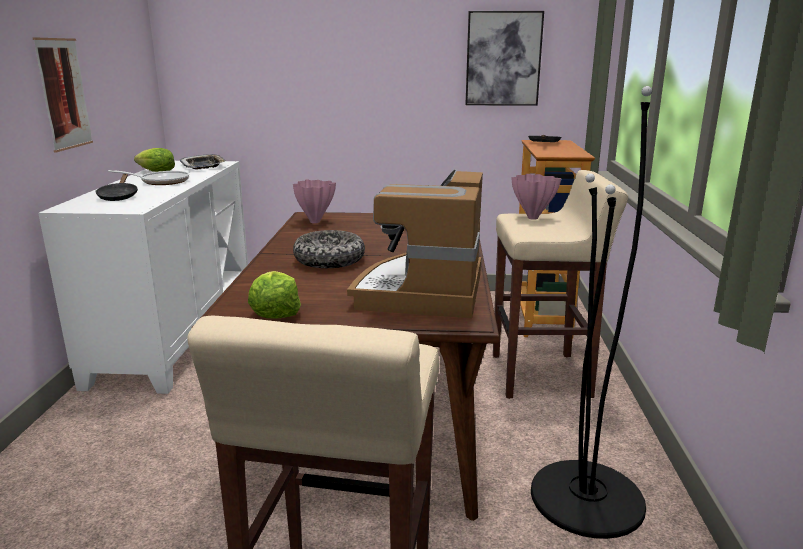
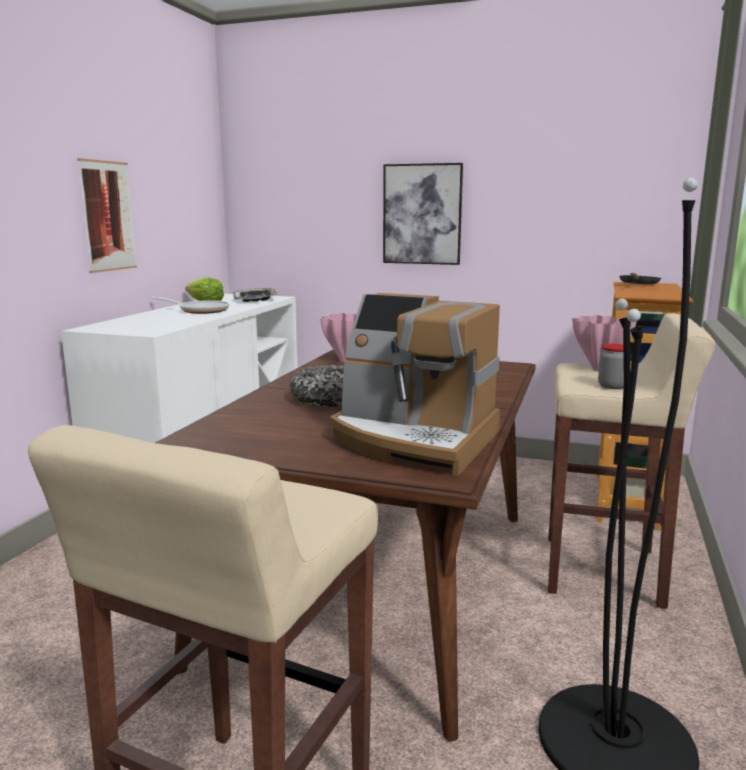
camera: 15 degrees right, 5 degrees down
black frying pan [95,174,138,201] -> none
lettuce [248,271,301,319] -> none
coffee machine [347,169,483,318] -> coffee machine turned 90 degrees counterclockwise [330,293,500,476]
picture [465,11,544,106] -> picture moved to [383,163,463,265]
none -> jar [598,344,631,389]

